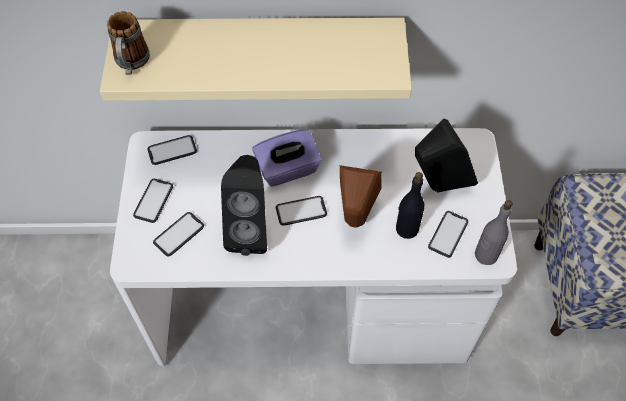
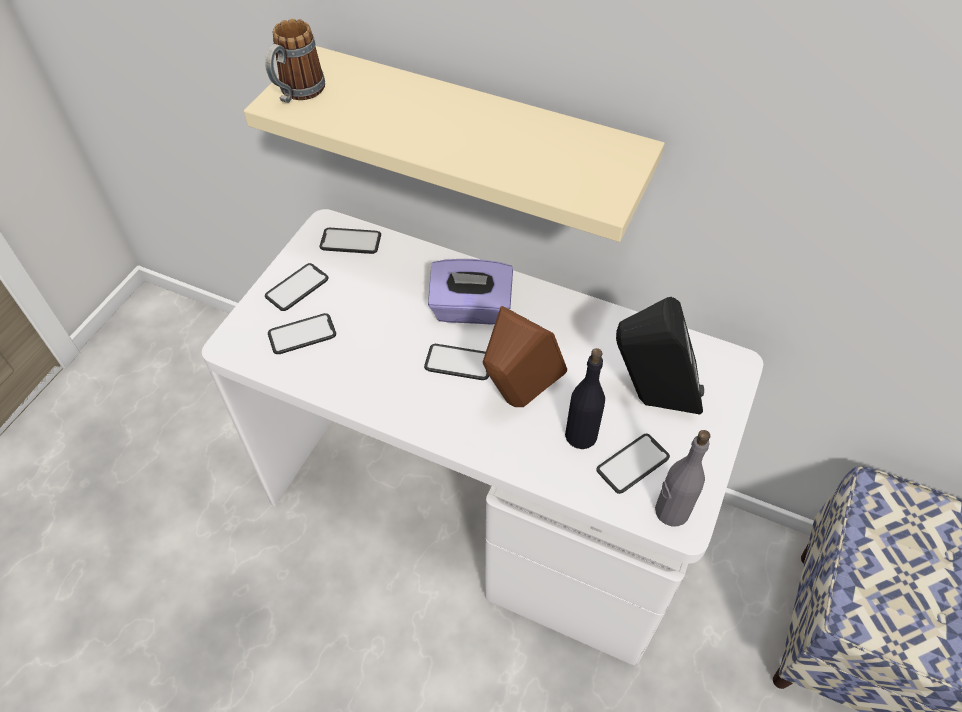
camera: 25 degrees right, 5 degrees down
black speaker [221,155,267,256] -> none

